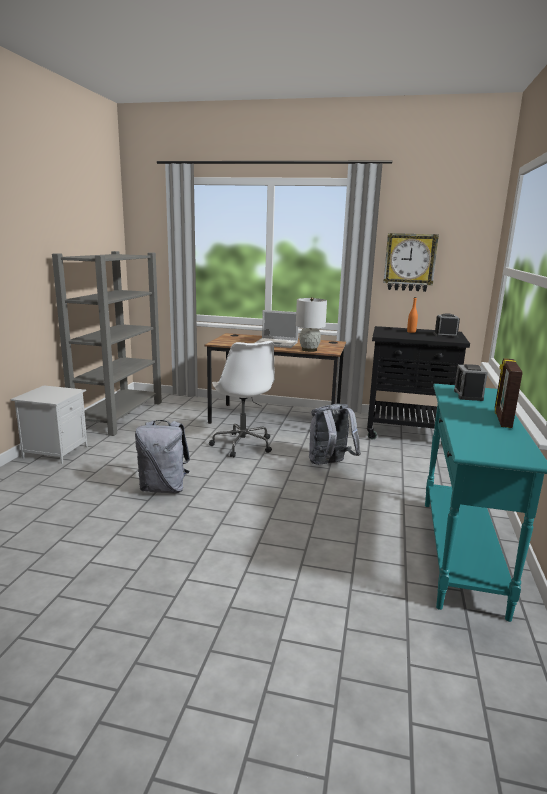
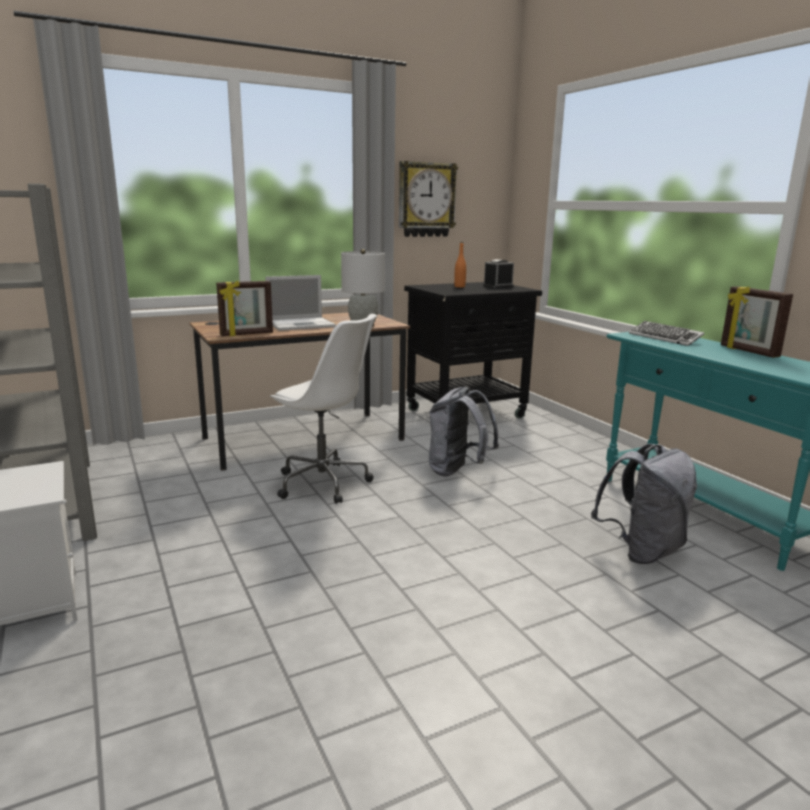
camera: 40 degrees left, 0 degrees up
grey backpack [135,420,190,493] -> grey backpack moved to [591,443,697,564]
alarm clock [454,364,488,401] -> keyboard [629,321,704,346]
none -> picture frame [216,281,273,336]

